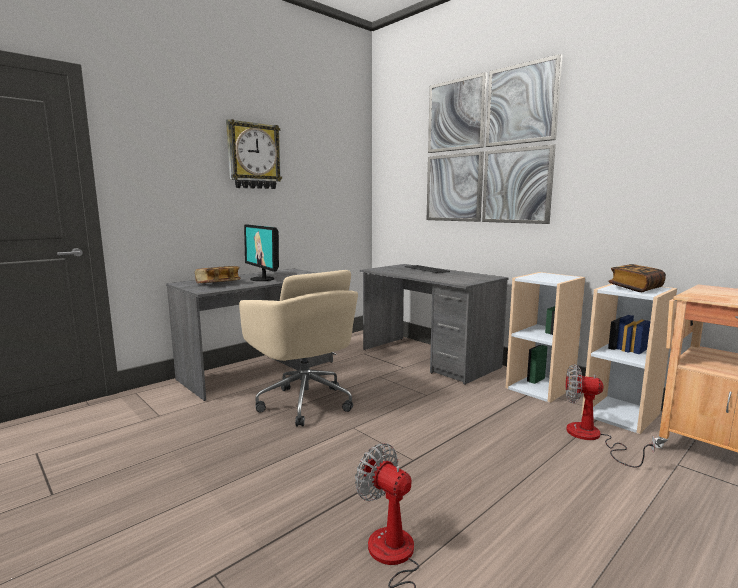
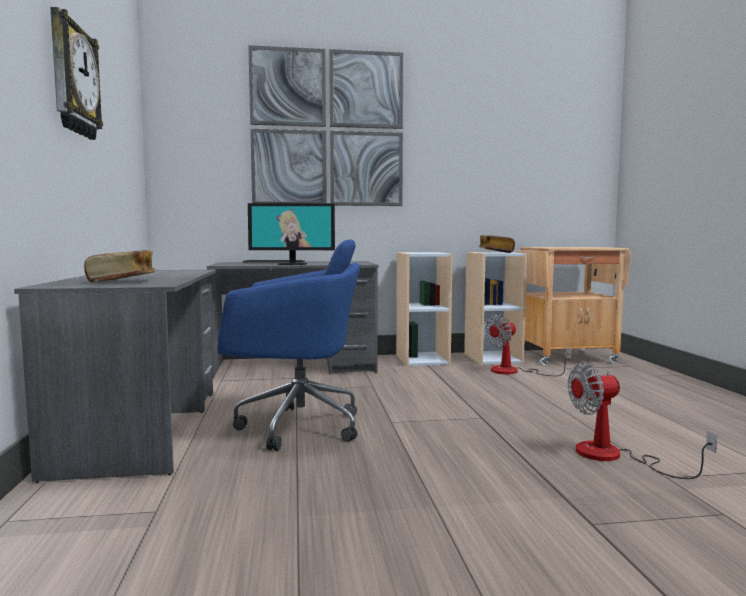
camera: 55 degrees left, 5 degrees down
beige office chair [239,270,358,427] -> blue office chair [217,240,360,451]
monitor [244,224,279,281] -> monitor moved to [248,203,335,265]

